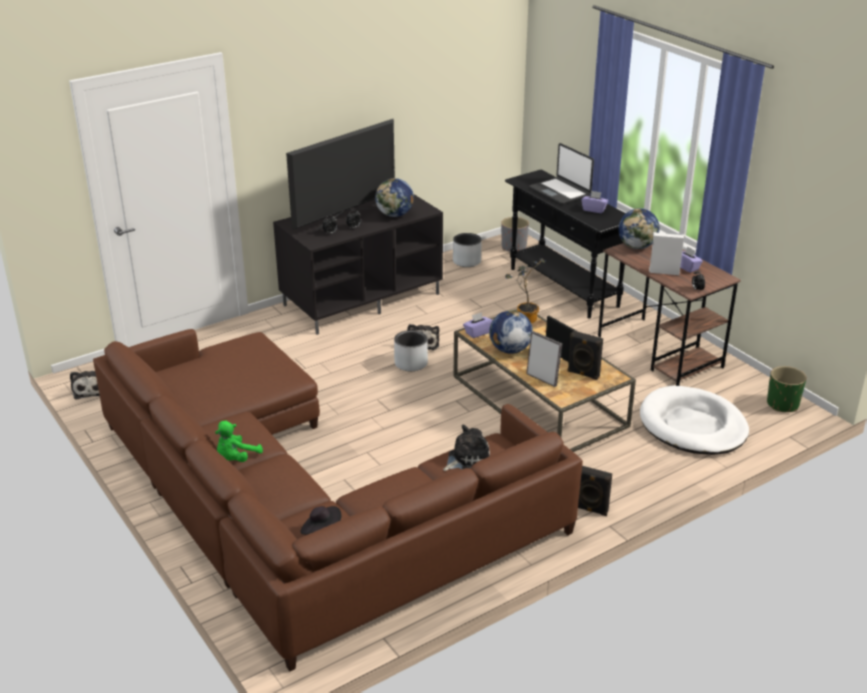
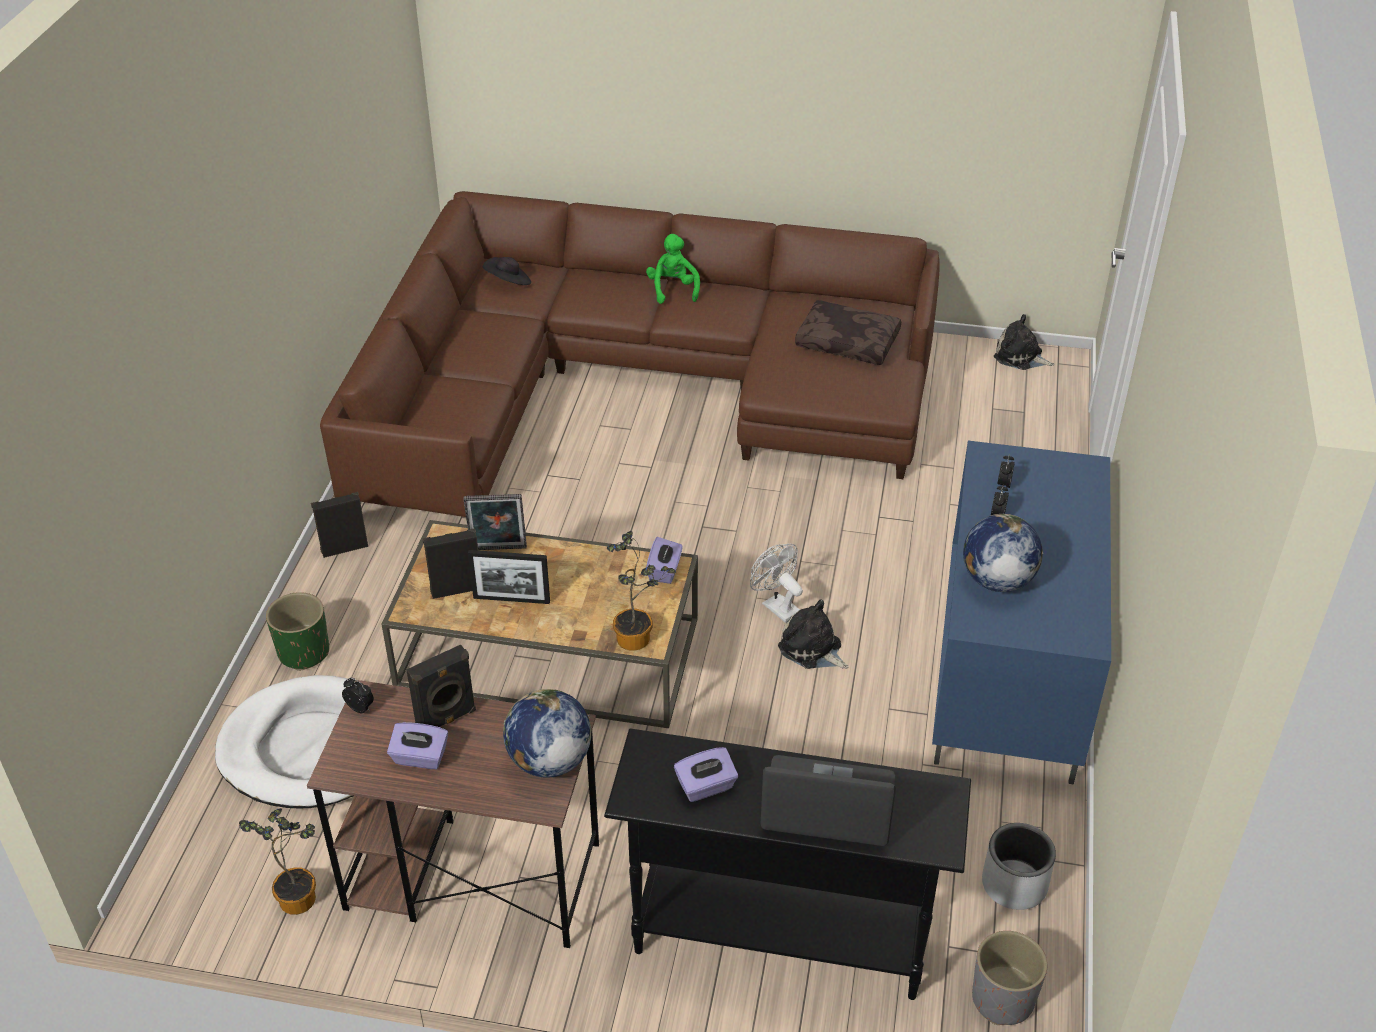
camera: 135 degrees right, 10 degrees up
black tv stand [273,194,443,335] -> blue tv stand [932,441,1111,785]
television [286,118,395,232] -> none
grey planter [394,330,428,371] -> white fan [750,544,803,623]
plush toy [443,424,490,471] -> none
globe [489,310,533,354] -> none
white speaker [649,232,685,275] -> black speaker [406,645,476,727]
green planter [767,366,807,412] -> green planter moved to [266,592,329,671]
none -> potted plant [239,808,316,915]
none -> brown pillow [795,300,901,365]

